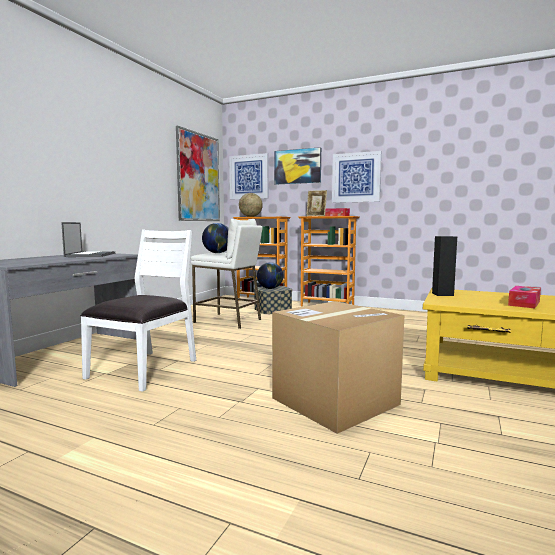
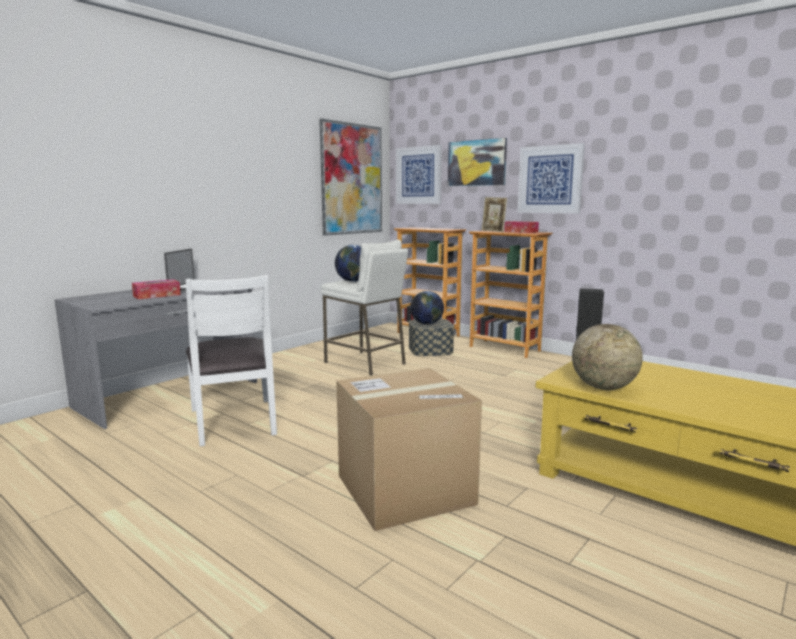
camera: 15 degrees right, 5 degrees up
white chair [80,230,196,392] -> white chair turned 120 degrees clockwise [186,275,277,446]
globe [239,193,263,217] -> globe moved to [572,324,643,390]
tissue box [508,286,541,308] -> tissue box moved to [132,279,181,299]

